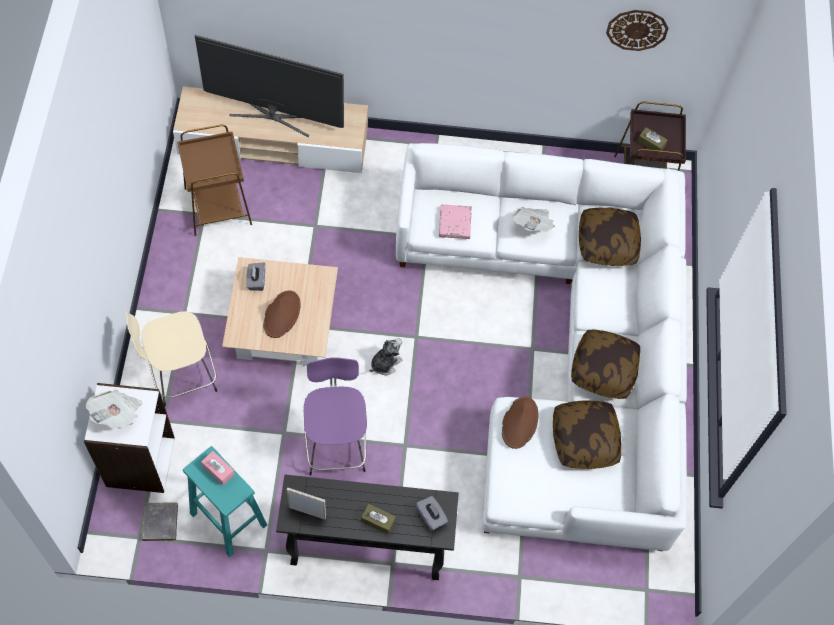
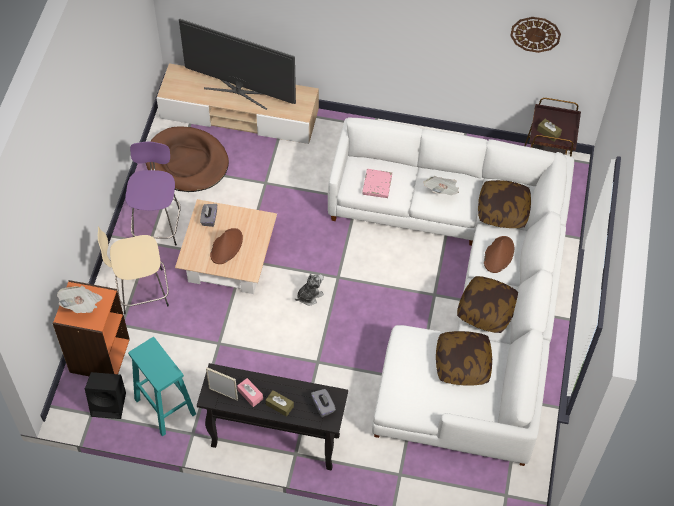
camera: 10 degrees right, 5 degrees down
white bookcase [84,383,175,493] -> orange bookcase [53,280,130,376]
grey book [141,502,178,541] -> black speaker [85,372,126,419]
brown side table [177,125,252,236] -> brown dog bed [146,126,229,192]
pink tissue box [201,451,235,485] -> pink tissue box moved to [237,378,263,407]
purple stool [304,357,367,475] -> purple stool moved to [125,142,181,246]
brown hat [502,396,538,449] -> brown hat moved to [484,236,514,273]

